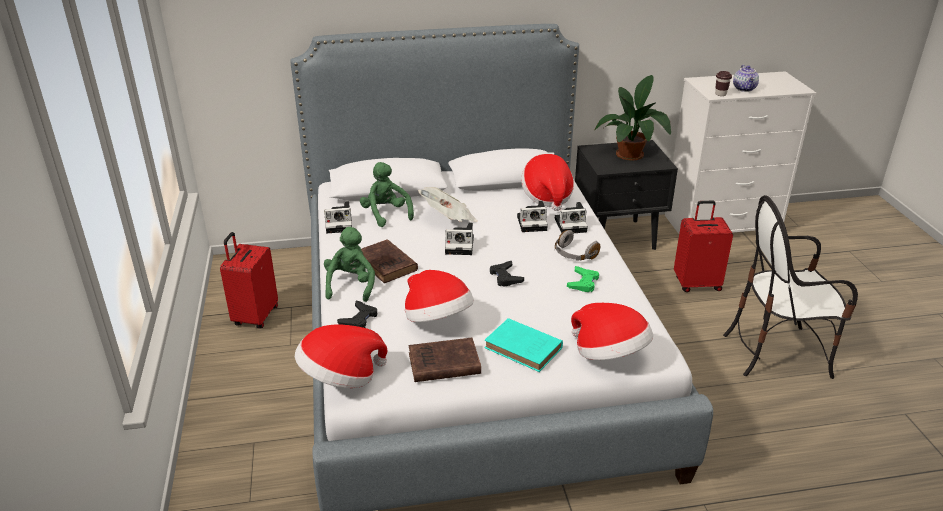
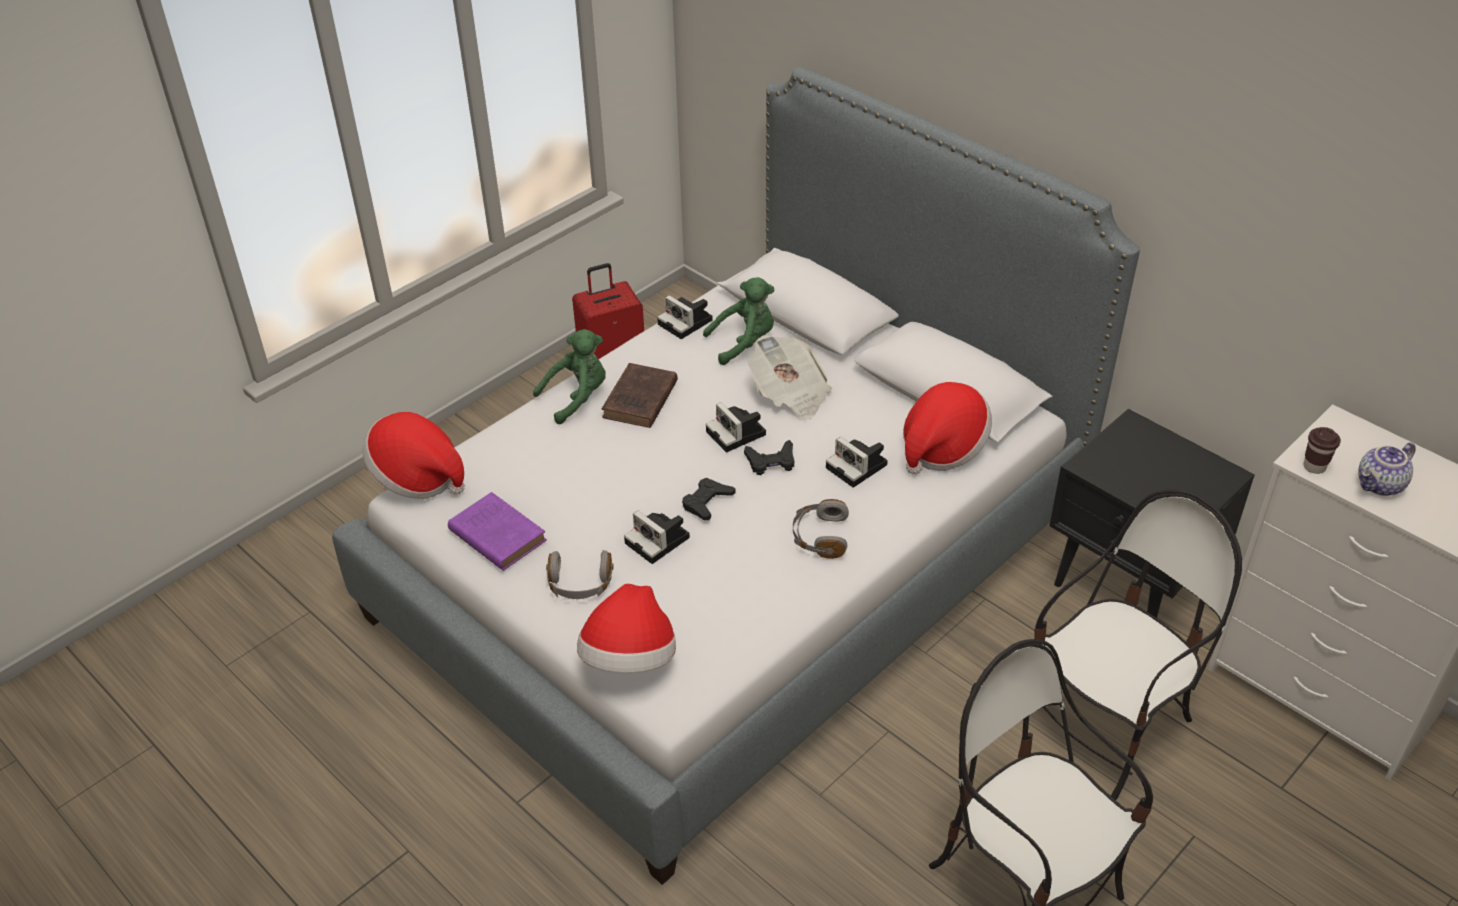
camera: 55 degrees right, 10 degrees up
black game controller [337,301,377,328] -> black game controller moved to [744,440,794,475]
green plush toy [360,162,414,227] -> green plush toy turned 45 degrees clockwise [703,277,774,365]
hat [405,270,474,322] -> none
brown book [408,338,481,382] -> purple book [448,492,547,571]
turquoise book [484,318,563,372] -> grey headphones [546,550,614,599]
camera [555,202,588,233] -> camera moved to [624,510,690,564]
green game controller [567,266,599,292] -> none
potted plant [595,75,671,161] -> none
red suitcase [674,201,733,292] -> chair [1021,489,1242,800]

